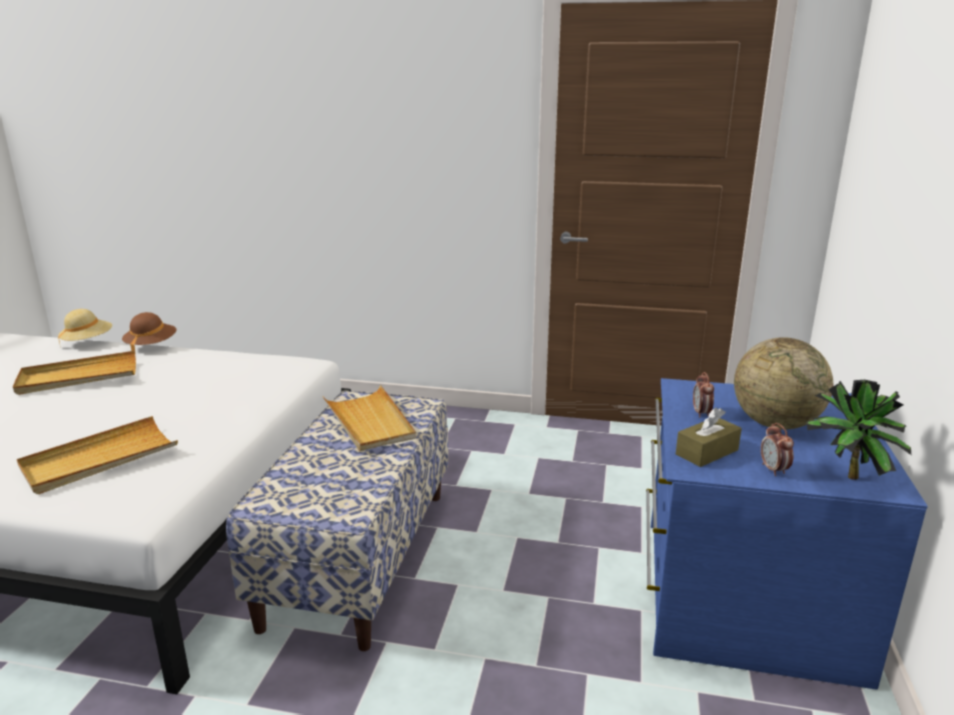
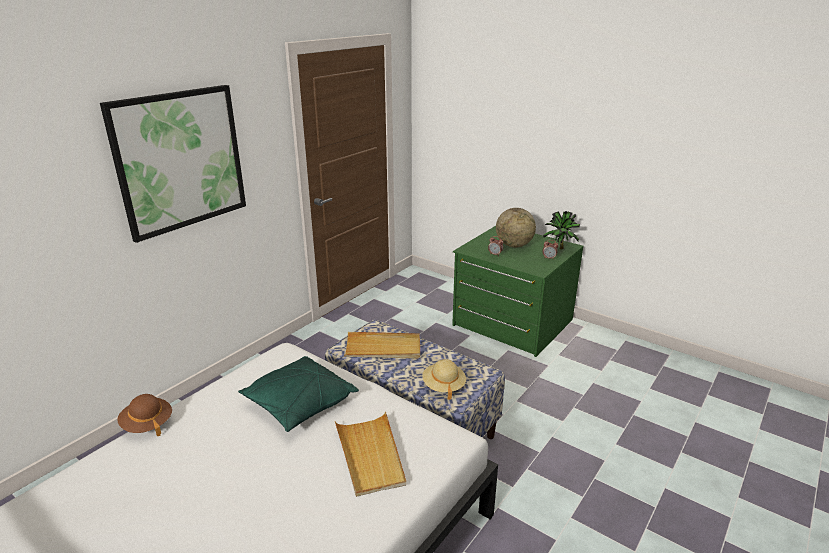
camera: 65 degrees left, 5 degrees up
beige tray [13,351,136,395] -> none
beige hat [58,309,112,344] -> beige hat moved to [422,359,466,400]
blue dresser [646,378,928,690] -> green dresser [452,226,584,357]
brown tissue box [676,408,742,467] -> none
none -> picture [100,85,246,243]
none -> green pillow [238,356,359,432]

